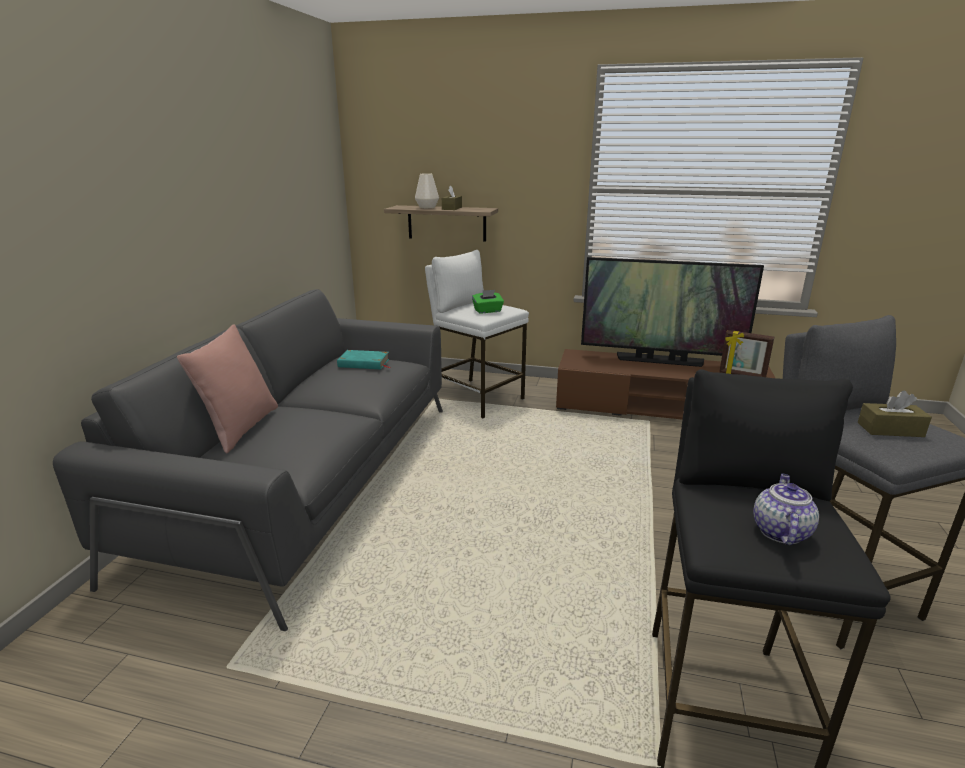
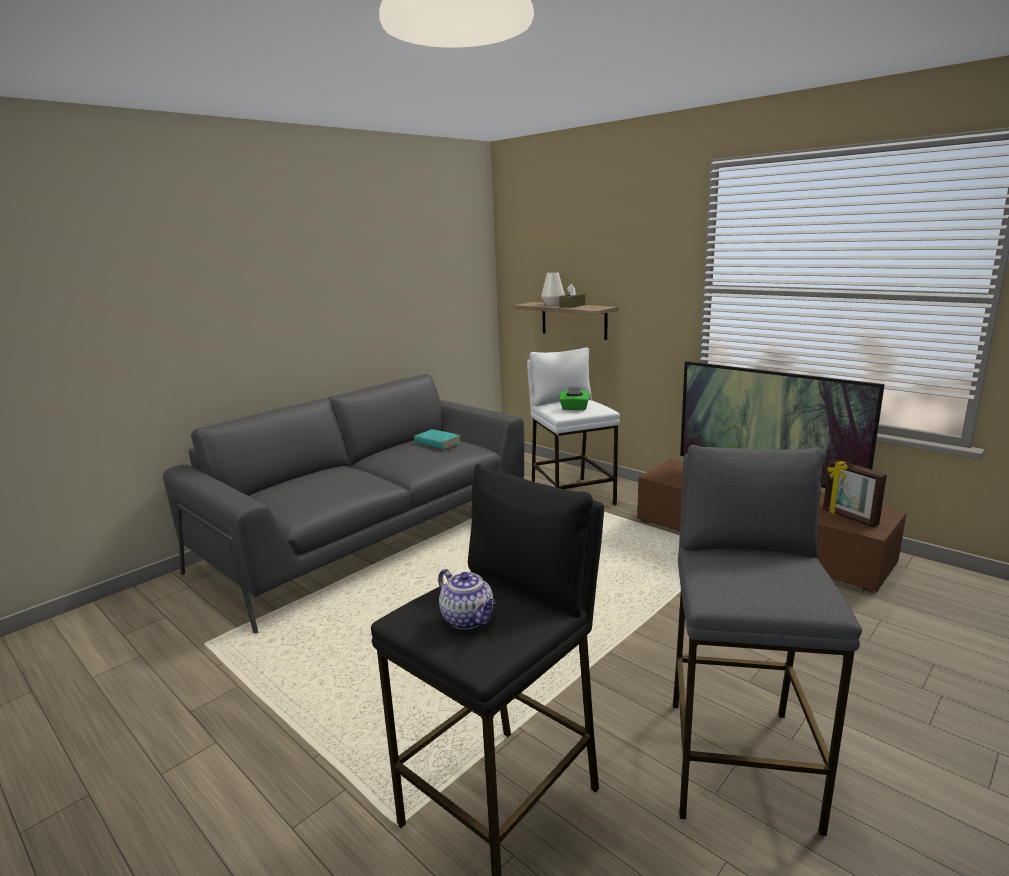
camera: 30 degrees right, 5 degrees down
pink pillow [177,324,278,454] -> none
teapot [753,473,819,545] -> teapot turned 90 degrees clockwise [438,569,496,629]
brown tissue box [858,391,932,437] -> none

